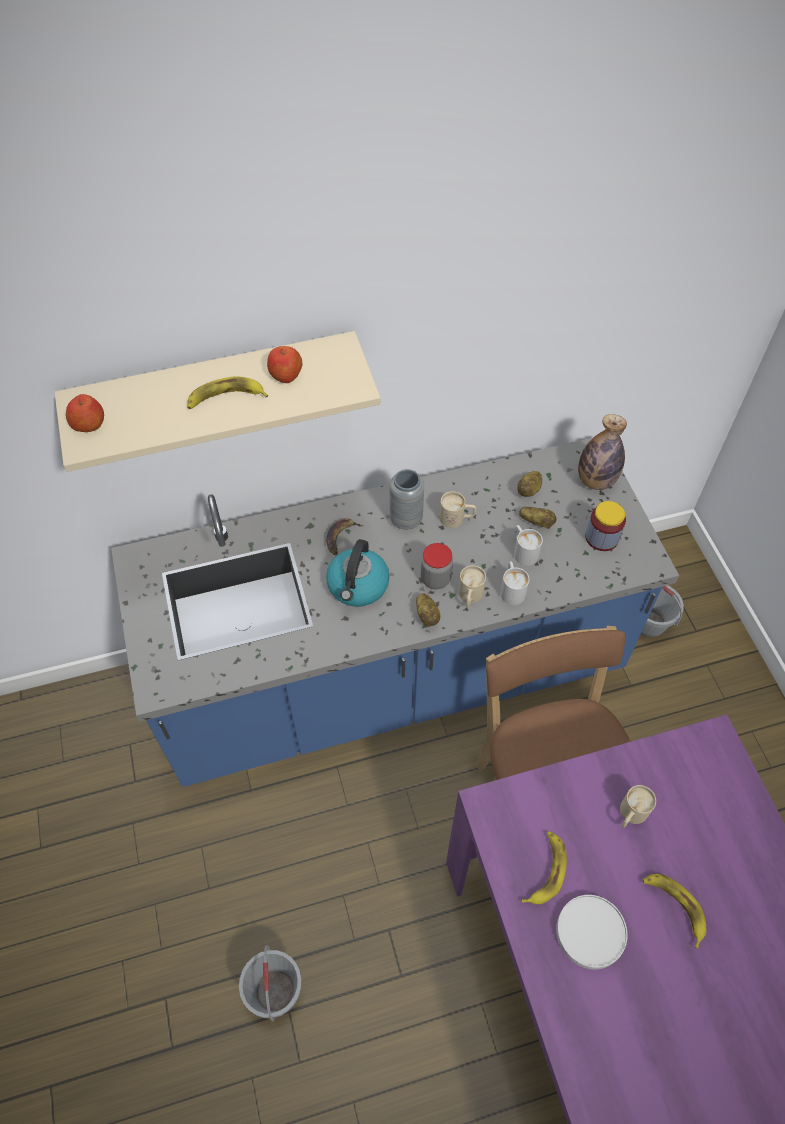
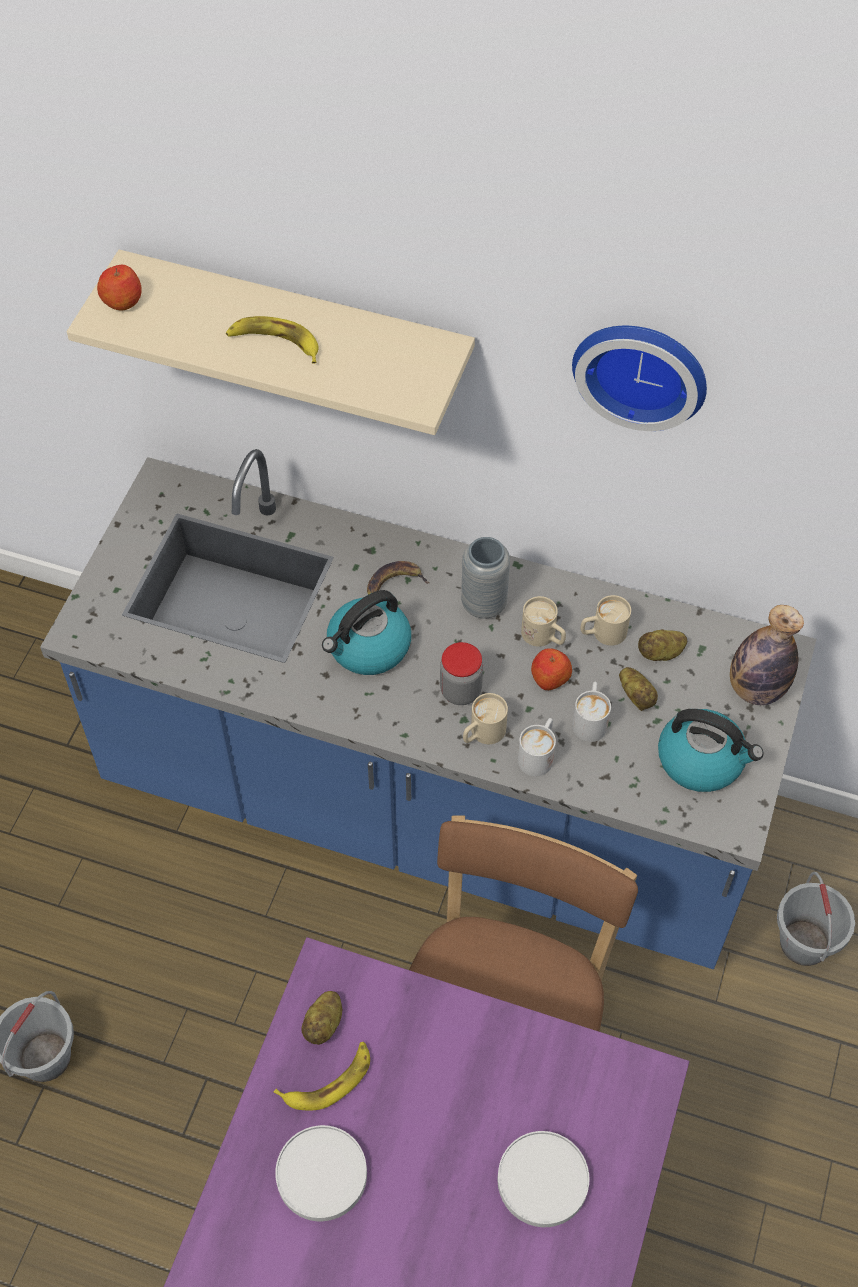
camera: 35 degrees right, 0 degrees up
apple [267,346,302,383] -> apple moved to [531,648,572,690]
potato [416,593,441,627] -> potato moved to [301,991,342,1045]
jar [585,501,626,551] -> kettle [658,709,764,792]
beige mug [620,785,656,828] -> beige mug moved to [580,595,631,646]
banana [643,874,707,949] -> none
none -> white plate [498,1131,589,1227]
none -> wall clock [572,326,707,431]

